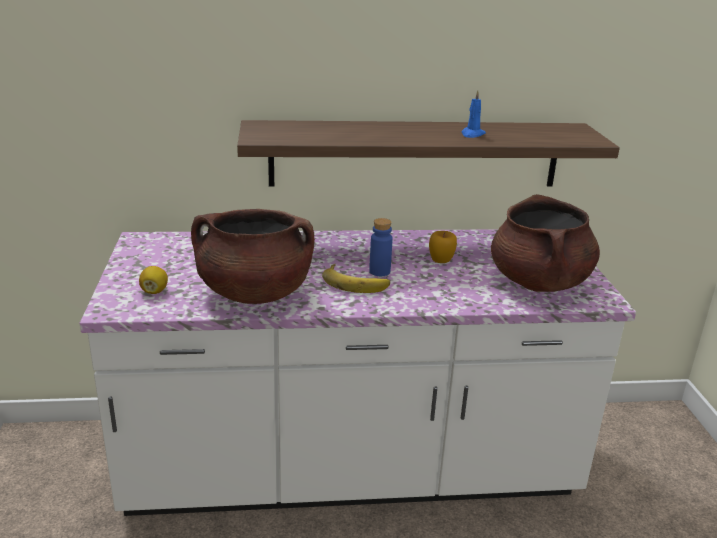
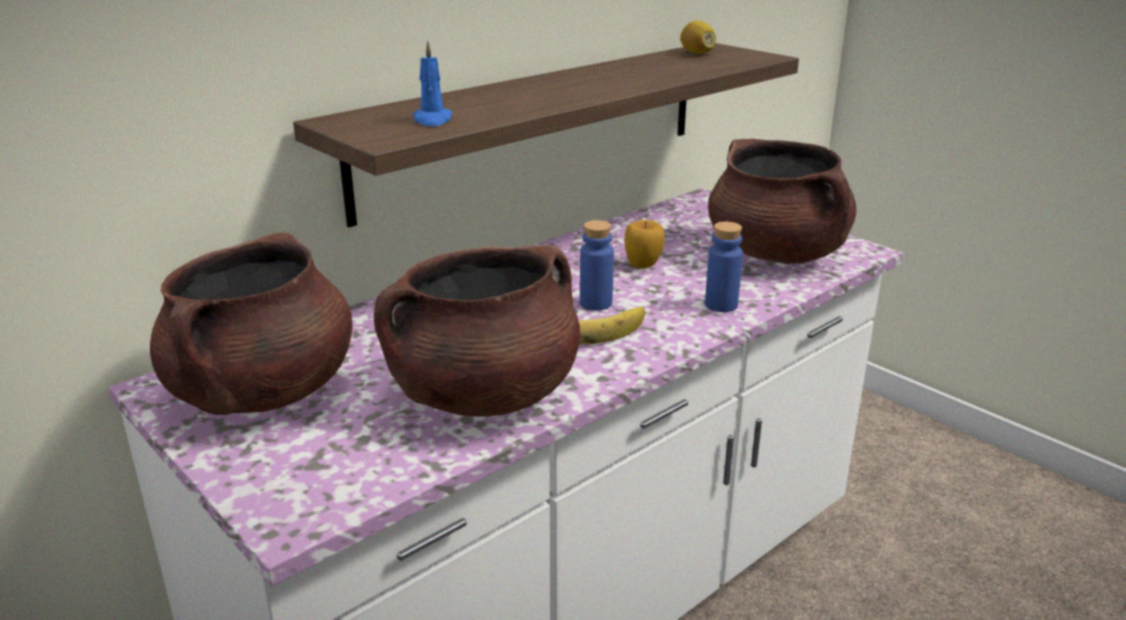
camera: 35 degrees left, 0 degrees up
lemon [139,266,168,294] -> lemon moved to [680,21,716,54]
blue candle [461,90,486,138] -> blue candle moved to [413,40,452,126]
none -> brown cooking pot [150,231,353,415]
none -> blue bottle [705,222,743,312]

